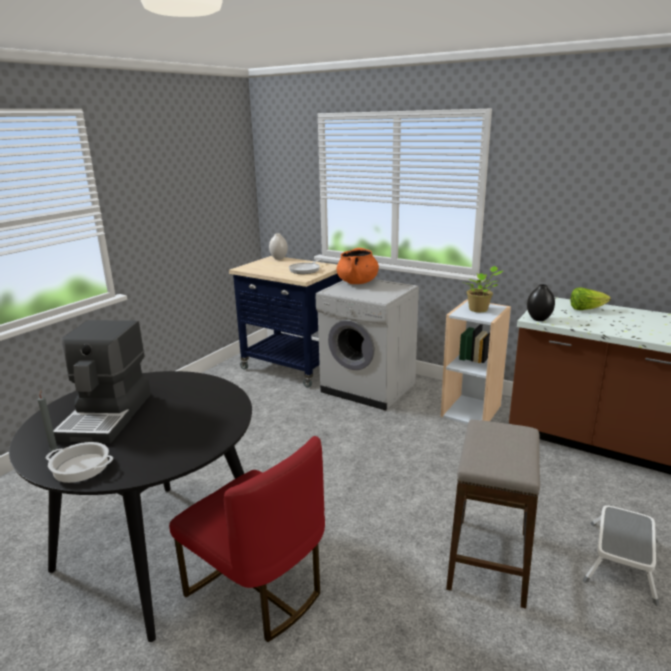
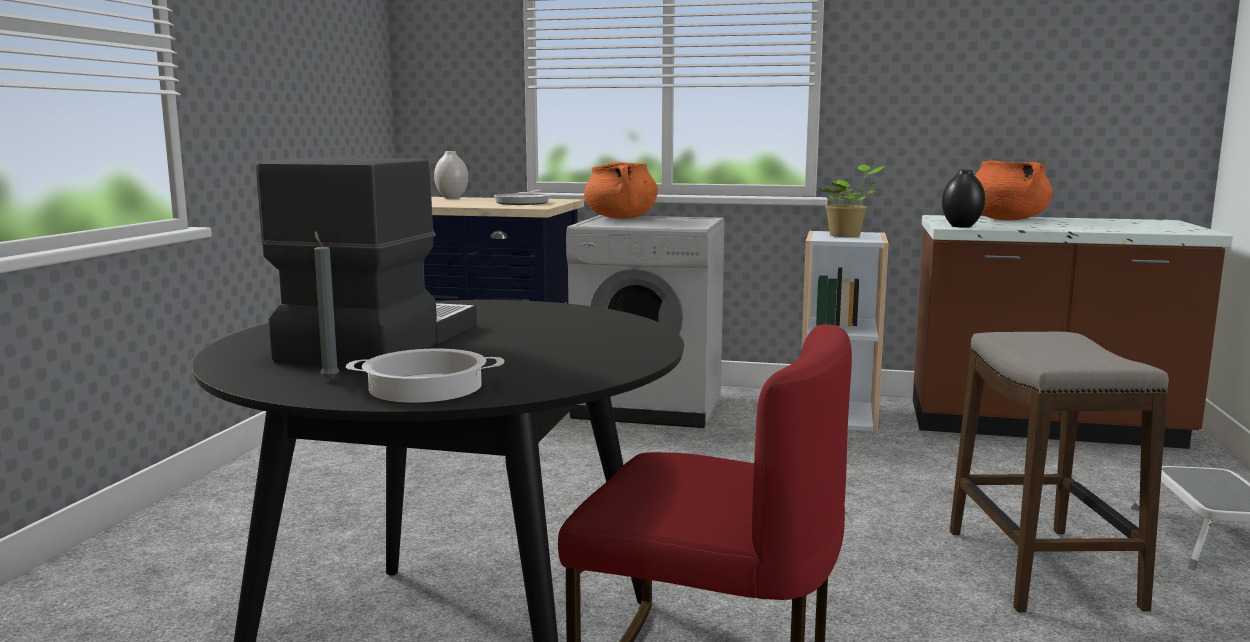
camera: 20 degrees left, 10 degrees down
coffee machine [53,320,151,444] -> coffee machine turned 150 degrees counterclockwise [256,158,477,368]
lettuce [570,287,611,310] -> orange cooking pot [975,159,1053,220]

